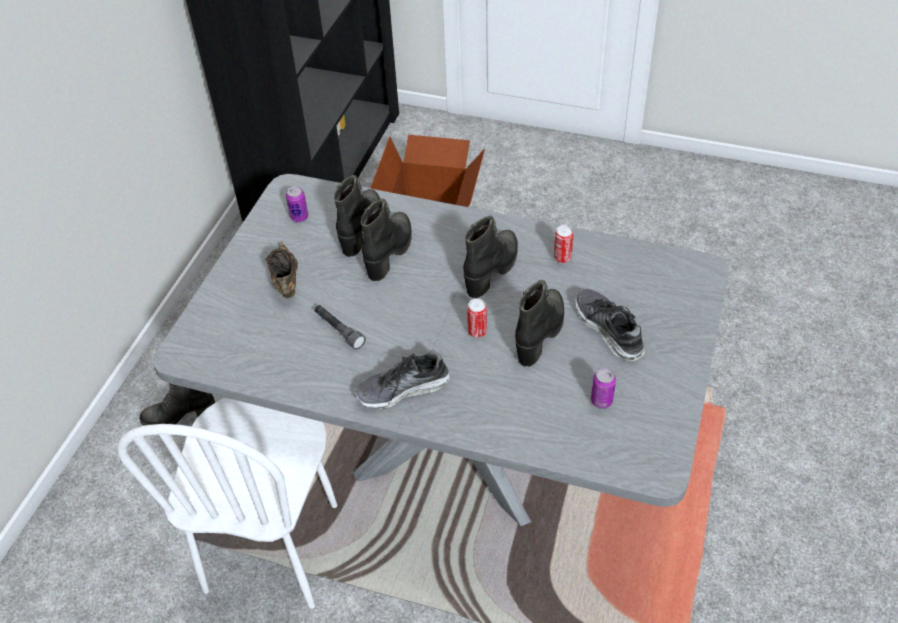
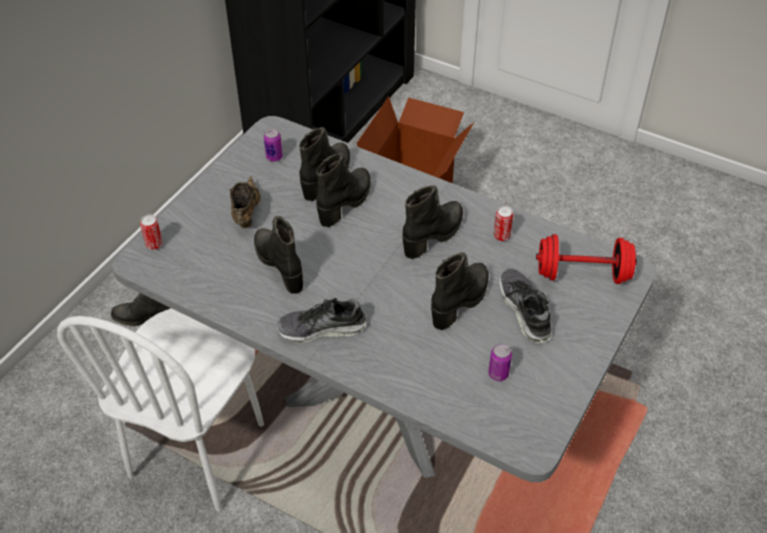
camera: 10 degrees right, 0 degrees up
grey flashlight [315,305,365,349] -> black boot [254,216,303,294]
can [467,299,487,338] -> can moved to [140,214,163,250]
none -> red dumbbell [536,234,637,284]

